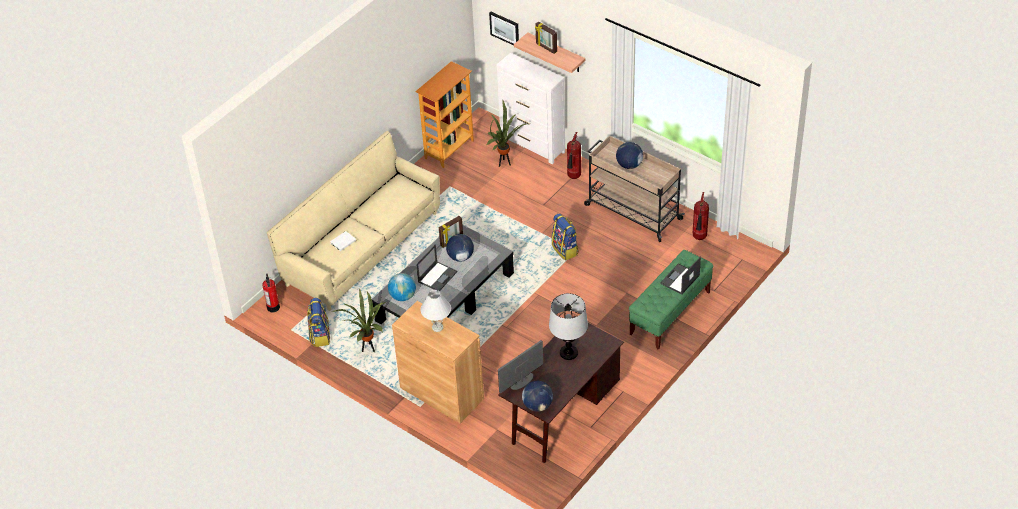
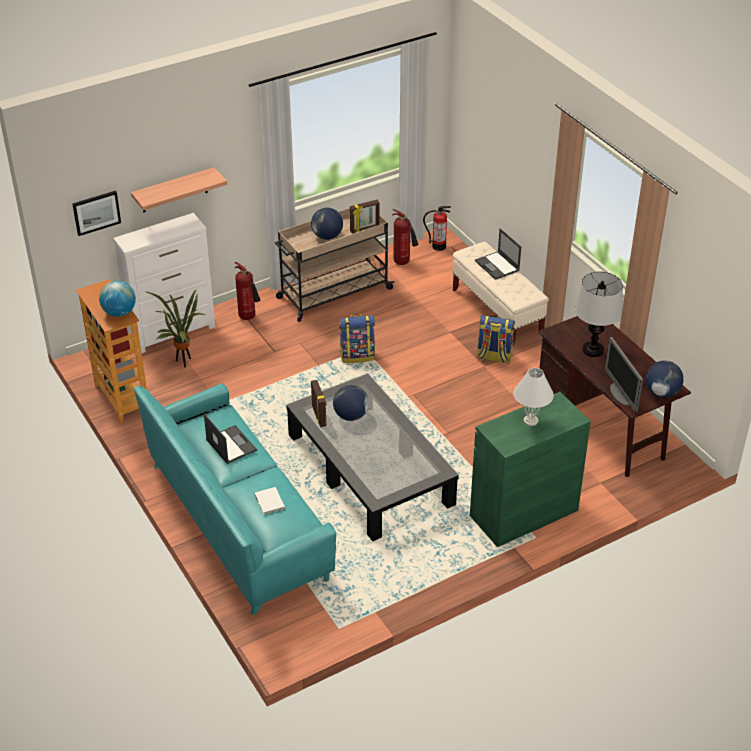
camera: 70 degrees left, 5 degrees down
fire extinguisher [262,274,280,313] -> fire extinguisher moved to [423,206,451,251]
beige sofa [267,131,440,311] -> turquoise sofa [134,383,336,615]
backpack [307,298,330,347] -> backpack moved to [477,315,515,364]
potted plant [332,288,386,352] -> none
globe [388,273,416,301] -> globe moved to [99,281,136,317]
brown cabinet [392,301,484,423] -> green cabinet [470,392,591,547]
laptop [416,245,457,291] -> laptop moved to [204,413,257,464]
picture frame [535,22,557,54] -> picture frame moved to [350,200,379,234]
green bench [629,250,713,350] -> beige bench [452,242,549,346]

